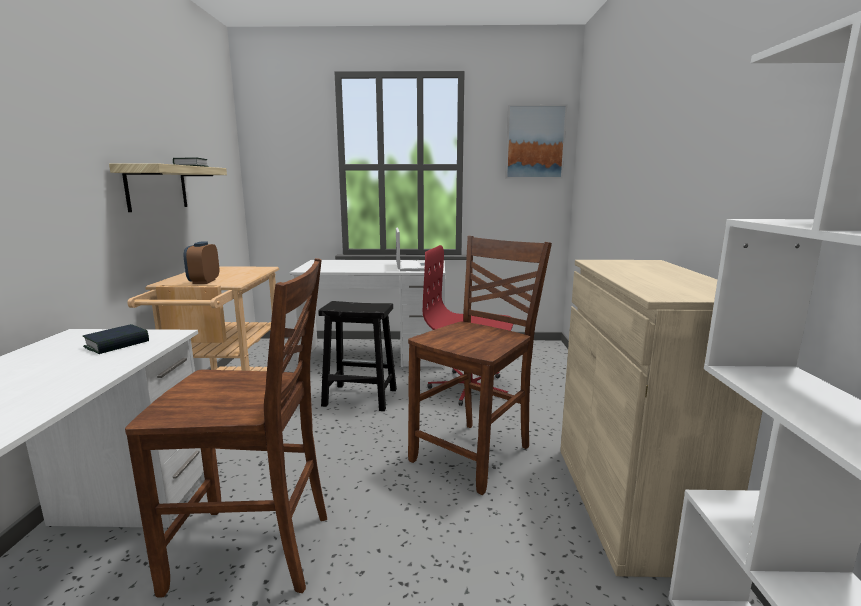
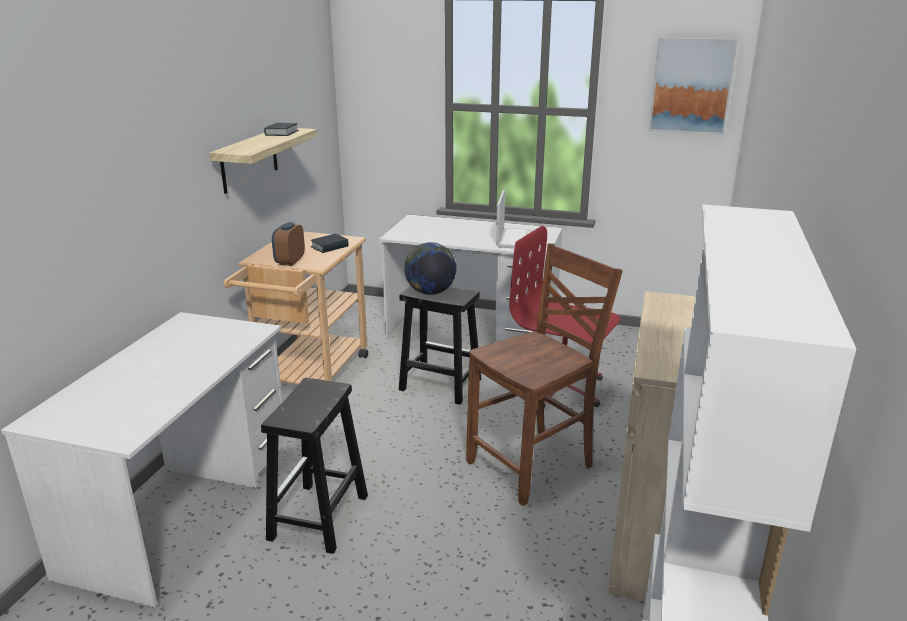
camera: 15 degrees right, 10 degrees up
book [83,324,149,354] -> book moved to [311,234,349,253]
brown chair [125,258,327,597] -> black stool [261,378,368,554]
none -> globe [404,242,456,295]

